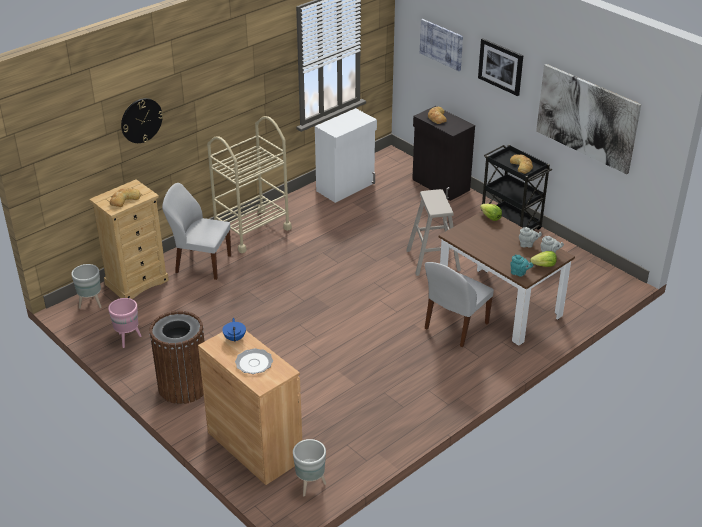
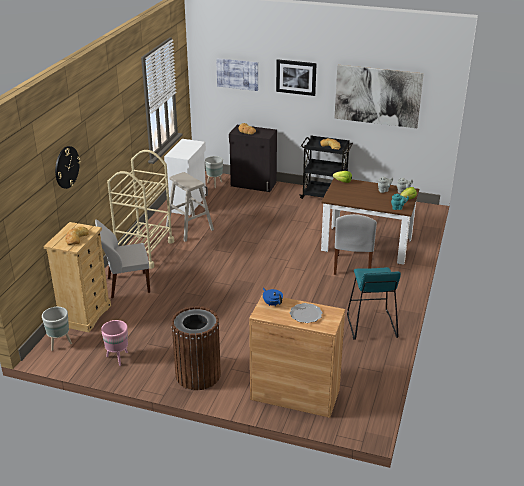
camera: 30 degrees left, 5 degrees down
grey planter [293,439,326,496] -> grey planter moved to [205,156,223,188]
beige stool [407,189,461,276] -> beige stool moved to [166,172,214,242]
none -> turquoise stool [347,267,401,340]

